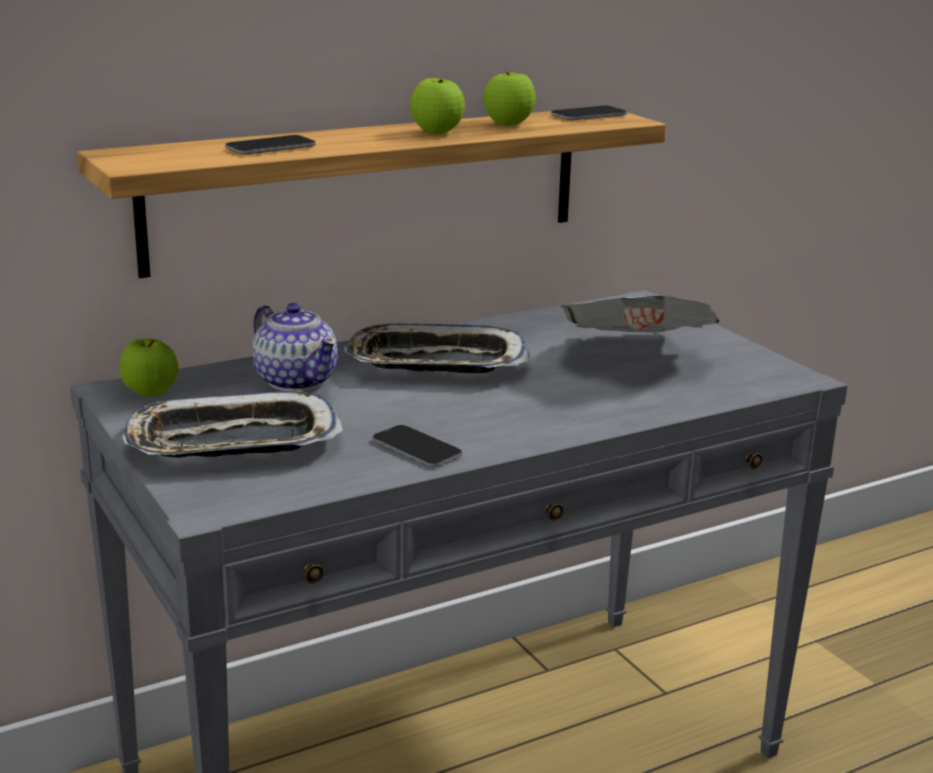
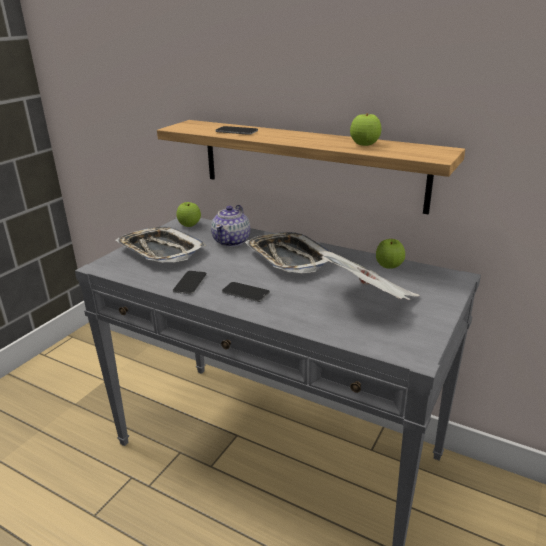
camera: 60 degrees right, 5 degrees up
apple [410,78,465,134] -> apple moved to [376,239,405,269]
phone [551,106,627,120] -> phone moved to [222,282,270,302]

